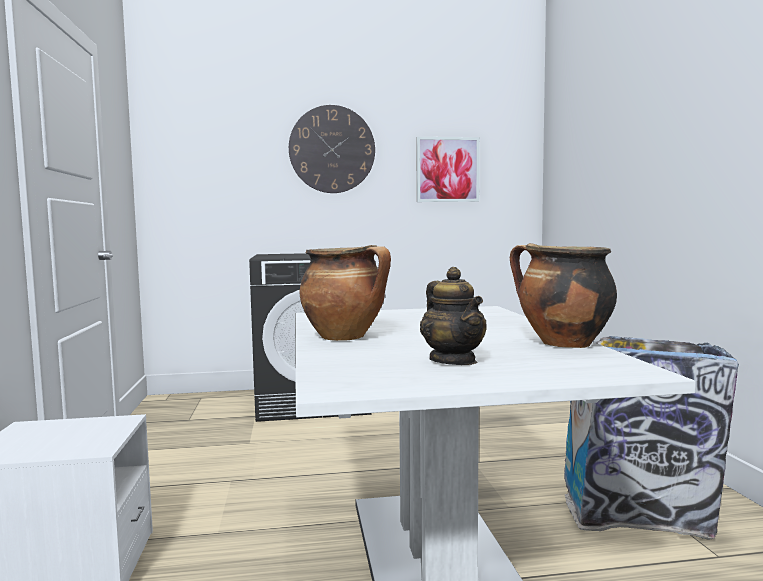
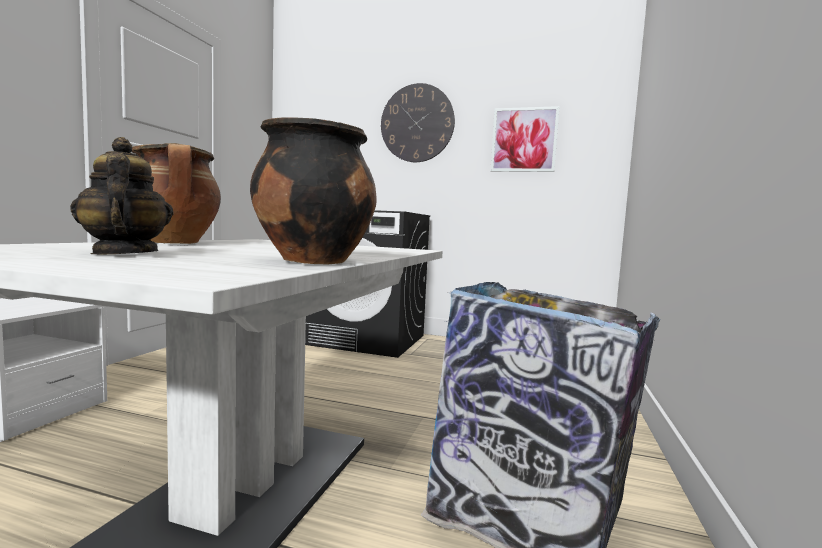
camera: 25 degrees right, 0 degrees up
teapot [420,267,487,365] -> teapot turned 150 degrees clockwise [70,137,174,254]

